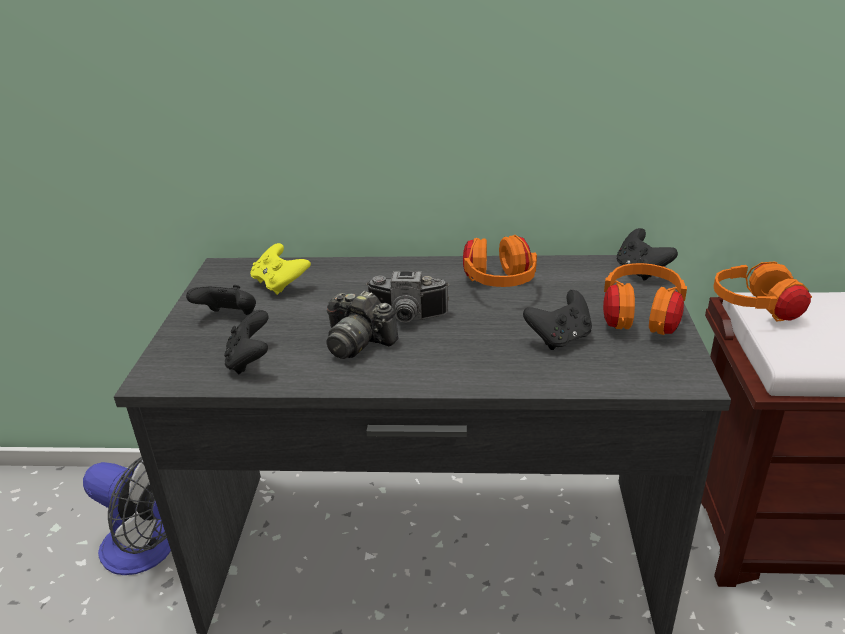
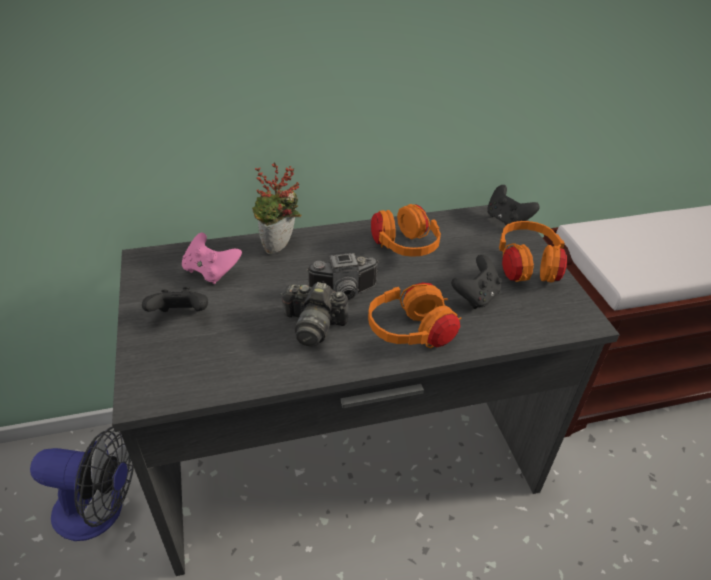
camera: 20 degrees left, 10 degrees up
black game controller [224,310,269,374] -> none
yellow game controller [250,243,311,295] -> pink game controller [182,233,242,284]
orange headphones [713,262,812,321] -> orange headphones moved to [368,282,461,348]
none -> potted plant [252,163,301,254]

